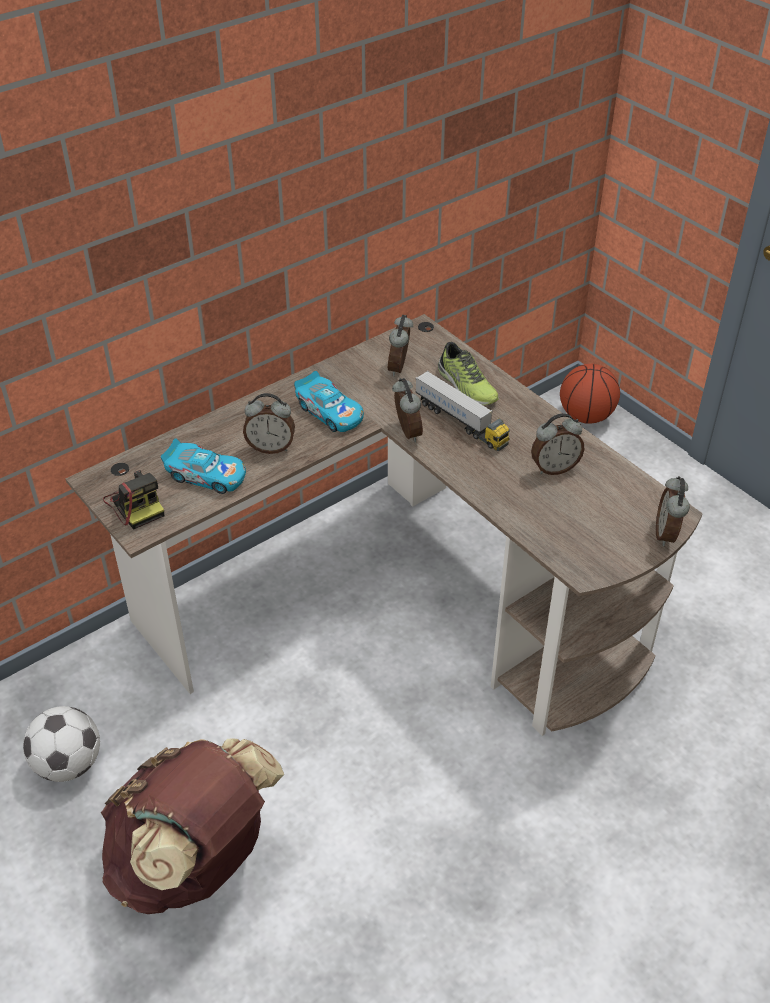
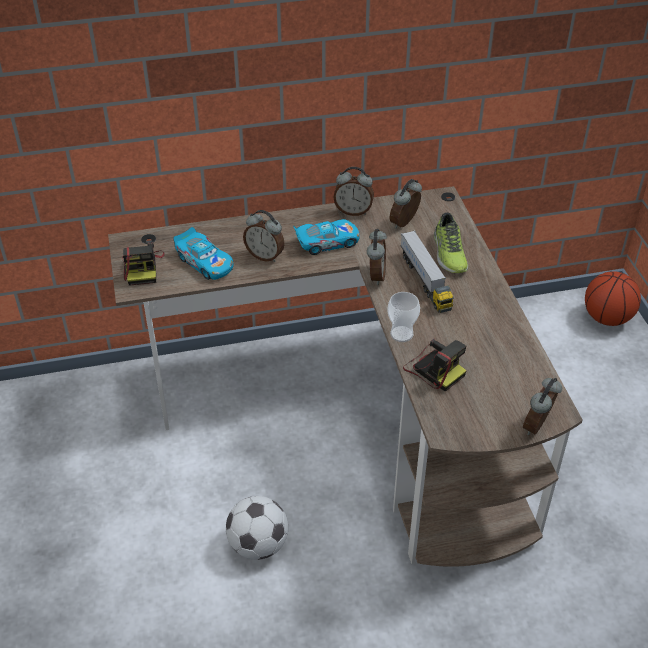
camera: 25 degrees right, 0 degrees up
football [23,706,100,782] -> football moved to [226,496,288,560]
brown backpack [101,738,284,914] -> none
toy car [294,371,364,432] -> toy car turned 90 degrees counterclockwise [293,219,360,255]
alarm clock [531,413,584,475] -> alarm clock moved to [334,167,374,216]
none -> cup [387,292,420,342]
none -> camera [403,338,467,392]

